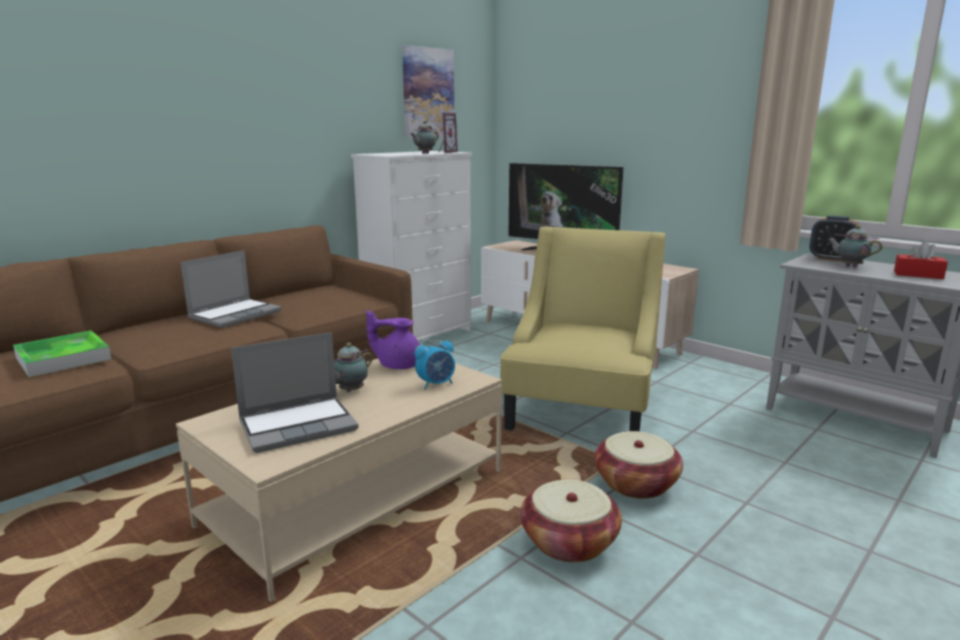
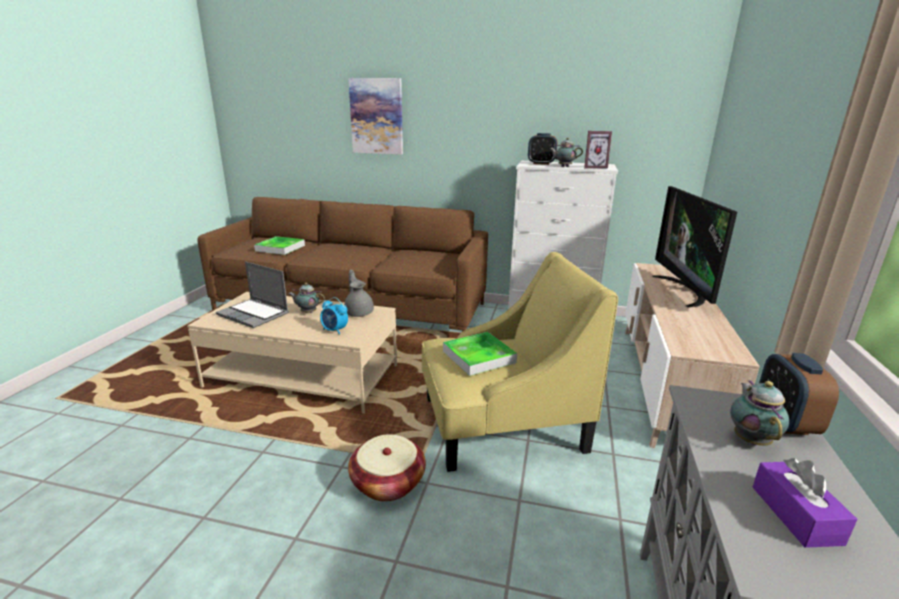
camera: 60 degrees right, 5 degrees up
laptop [181,250,282,328] -> none
purple teapot [366,310,420,369] -> grey teapot [344,270,374,317]
picture [402,45,454,138] -> picture moved to [348,78,403,155]
basket [520,480,622,563] -> none
red tissue box [894,241,948,279] -> purple tissue box [753,458,857,548]
none -> tray [443,332,517,376]
none -> alarm clock [528,133,557,165]

